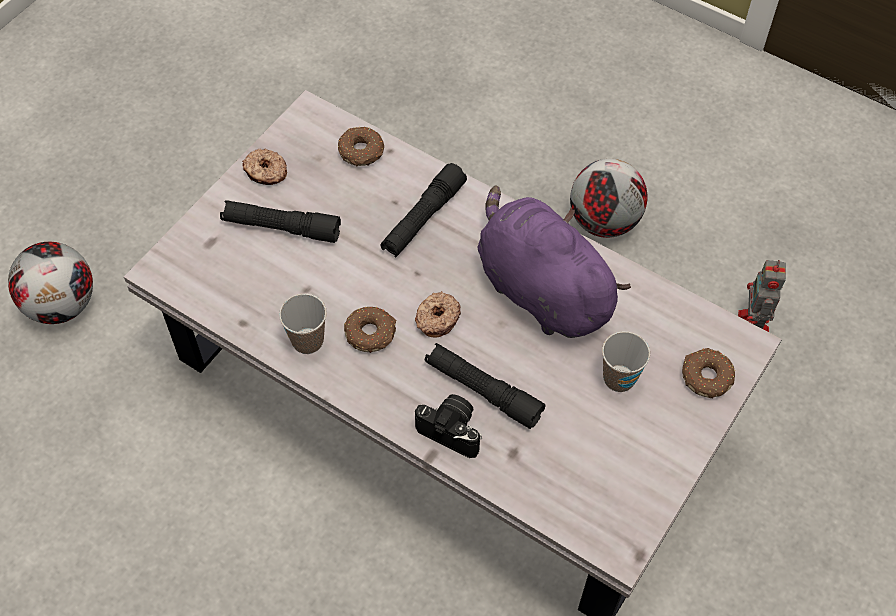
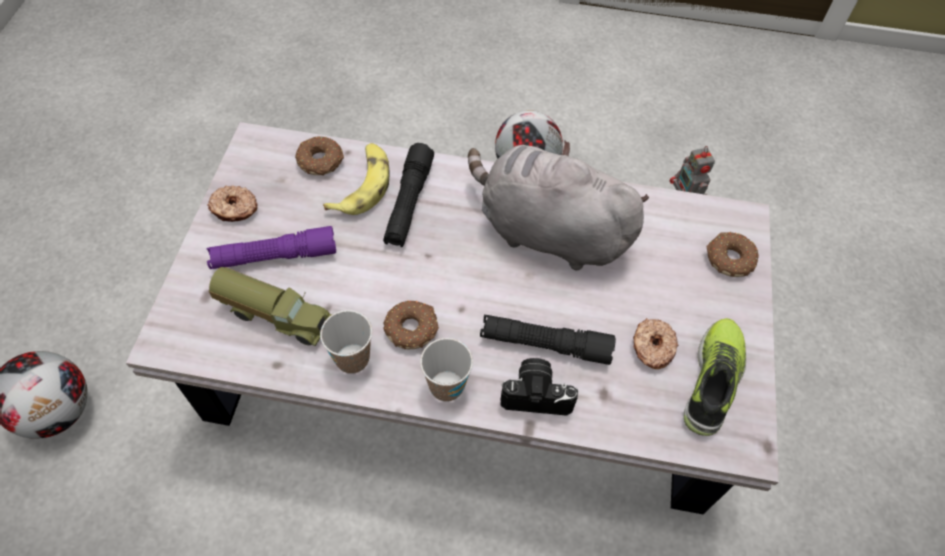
camera: 25 degrees left, 0 degrees up
black flashlight [220,200,341,243] -> purple flashlight [206,226,336,269]
donut [415,291,461,338] -> donut moved to [633,318,679,369]
purple plush toy [477,186,631,338] -> grey plush toy [468,140,649,271]
cup [602,331,650,392] -> cup moved to [420,338,473,402]
none -> toy truck [209,267,332,346]
none -> banana [323,143,389,215]
none -> shoe [684,318,746,436]

